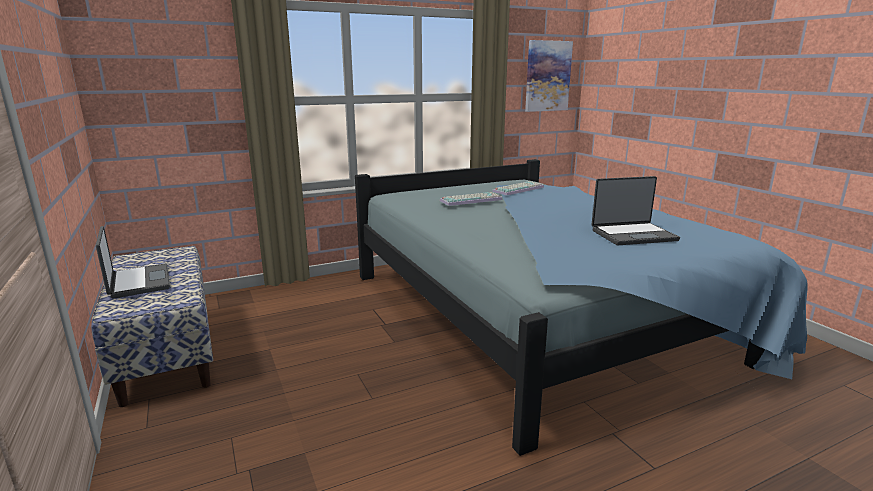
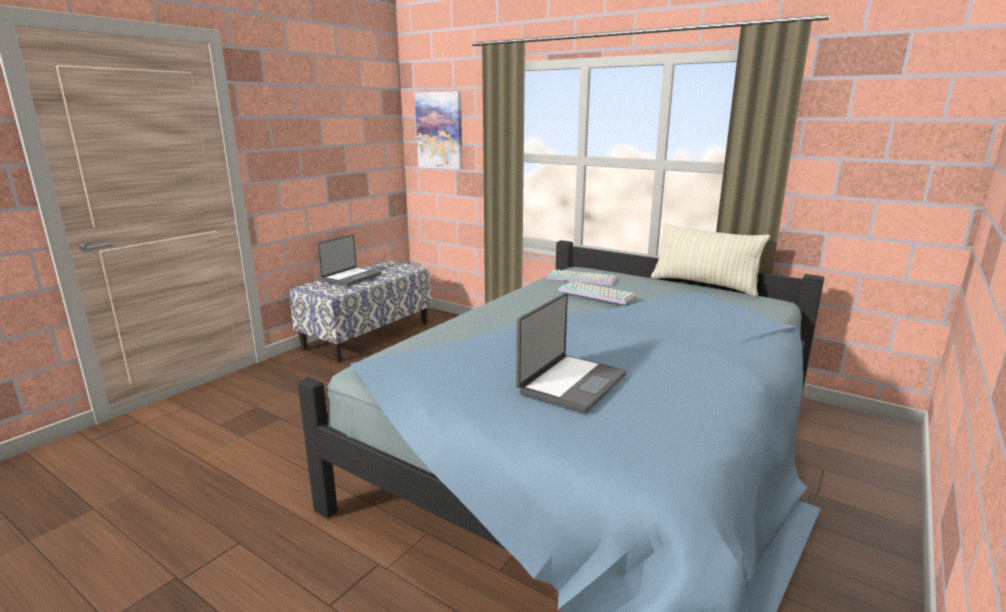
camera: 60 degrees right, 0 degrees up
keyboard [492,181,544,195] -> keyboard moved to [547,269,617,286]
picture [525,40,573,112] -> picture moved to [415,91,463,170]
laptop [592,176,680,245] -> laptop turned 105 degrees counterclockwise [516,293,627,414]
none -> beige pillow [651,223,770,296]

